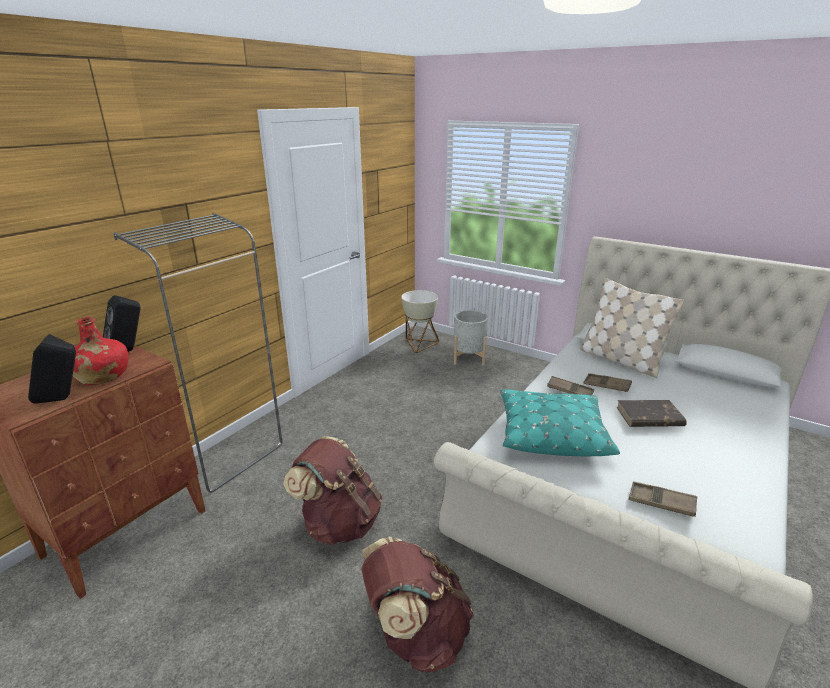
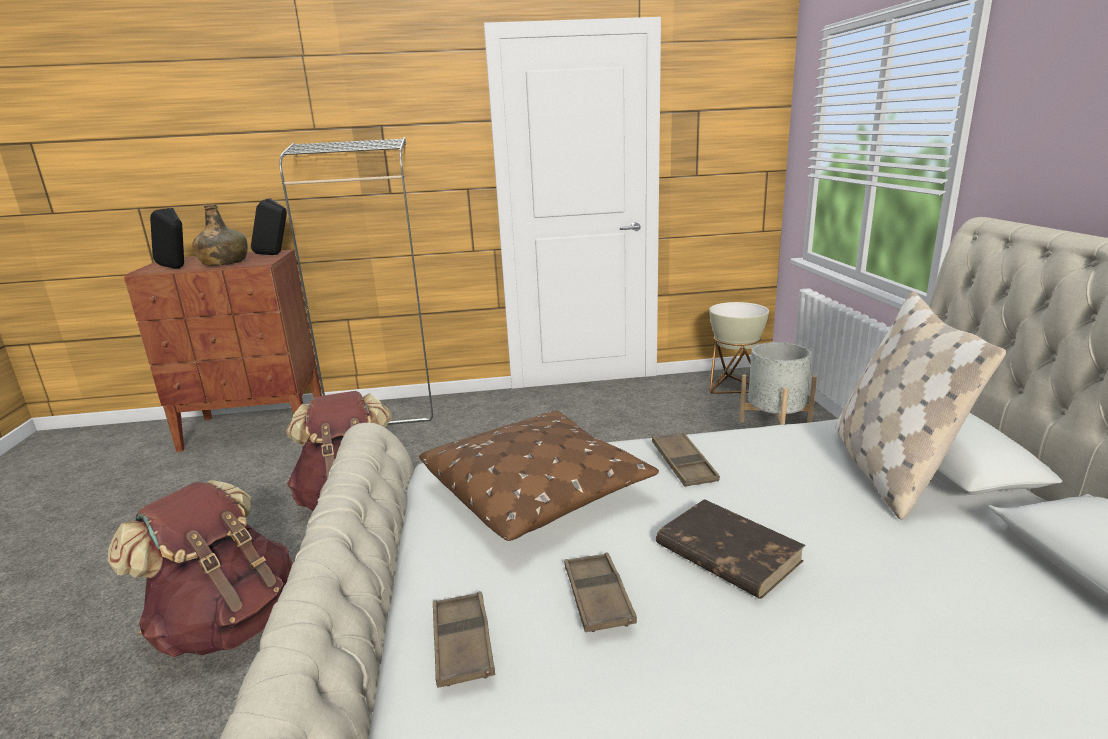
camera: 50 degrees right, 5 degrees down
red bottle [73,317,128,385] -> green bottle [192,204,248,266]
turquoise pillow [500,389,620,456] -> brown pillow [419,410,659,541]
brown tray [584,373,632,392] -> brown tray moved to [564,552,637,632]

